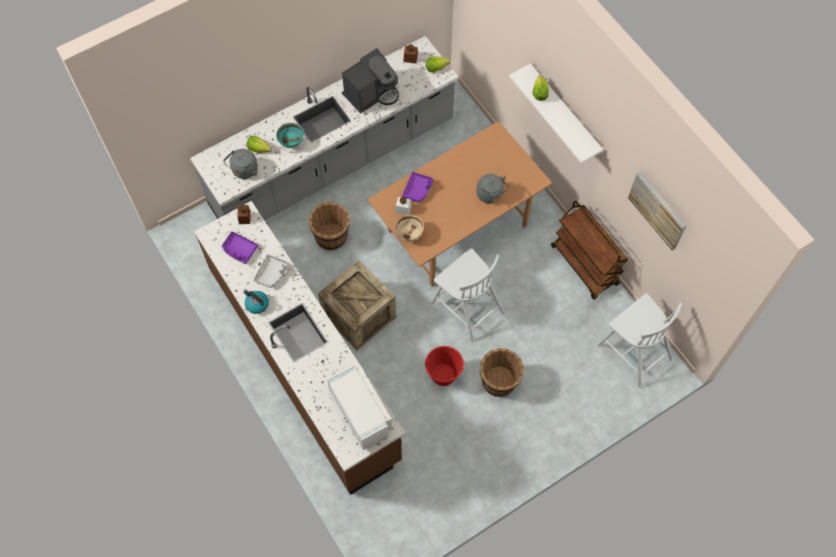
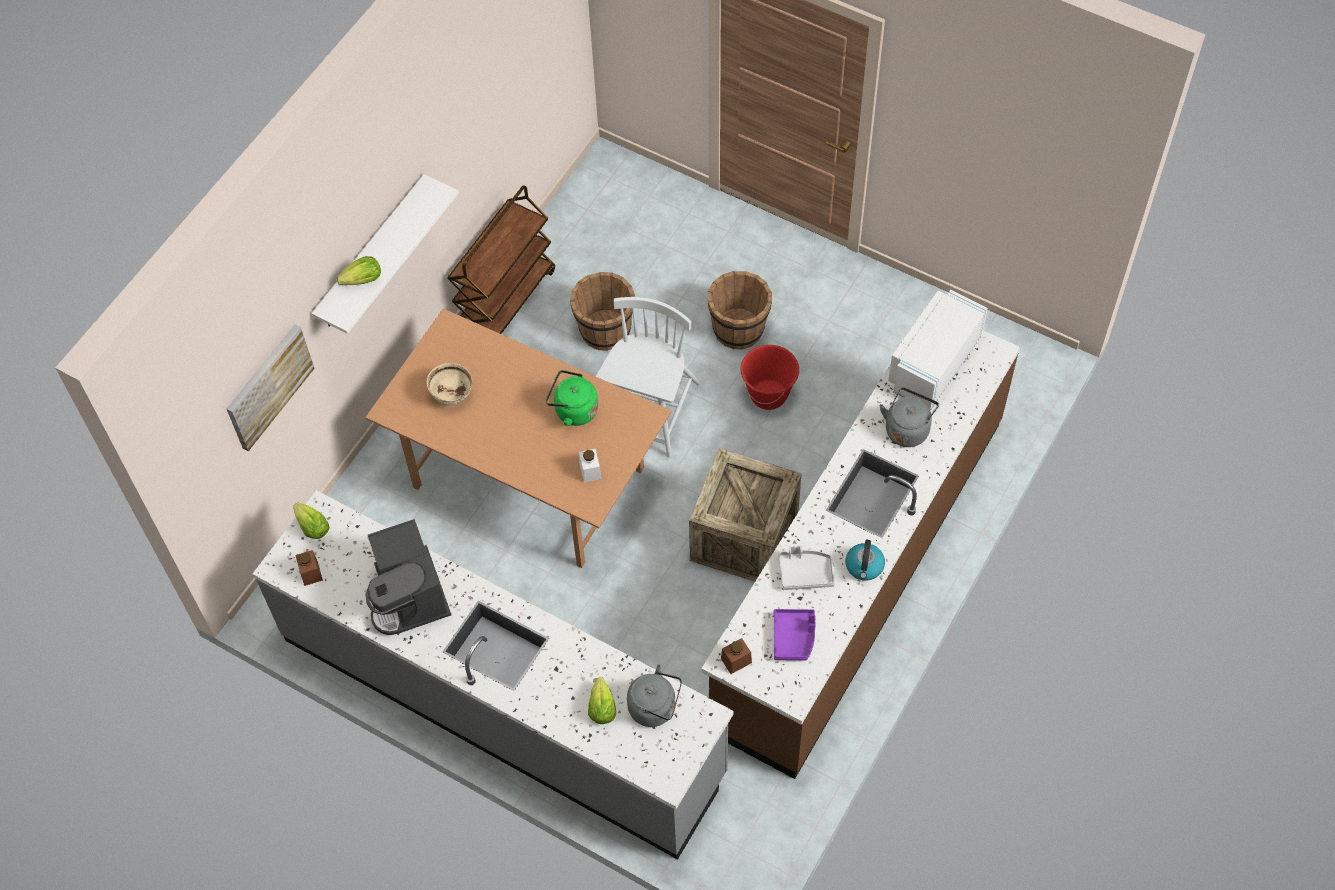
camera: 115 degrees left, 5 degrees down
turquoise bowl [276,123,304,148] -> none
brown bucket [308,202,350,251] -> brown bucket moved to [570,272,635,351]
coffee machine [342,48,399,114] -> coffee machine turned 135 degrees counterclockwise [365,519,451,635]
beige bowl [395,215,424,242] -> beige bowl moved to [427,363,472,405]
purple tray [402,172,433,203] -> none
grey kettle [476,174,509,204] -> grey kettle moved to [880,388,939,447]
white chair [597,293,682,388] -> none
picture [628,171,687,250] -> picture moved to [226,324,315,451]
none -> green kettle [546,370,598,426]

